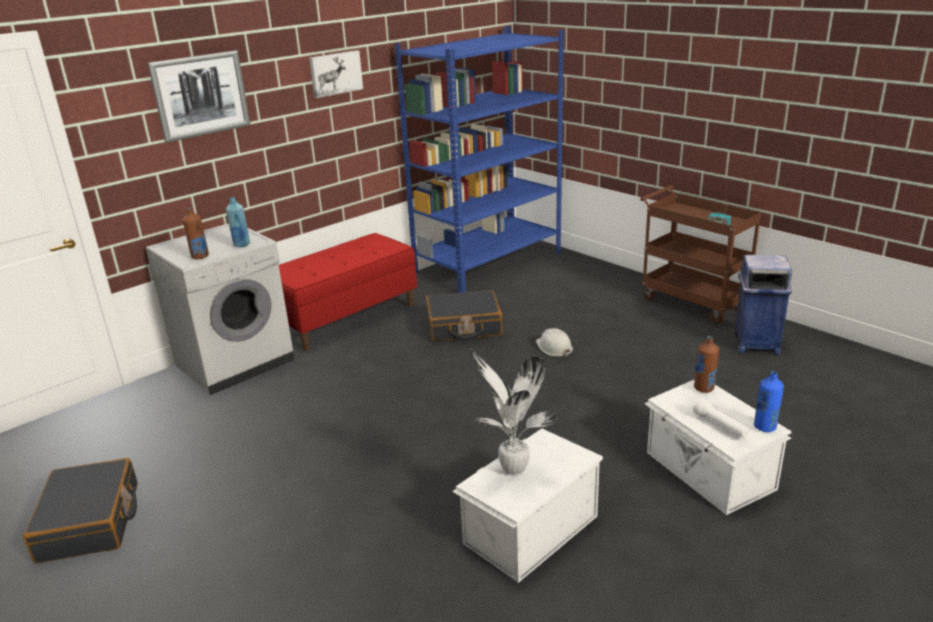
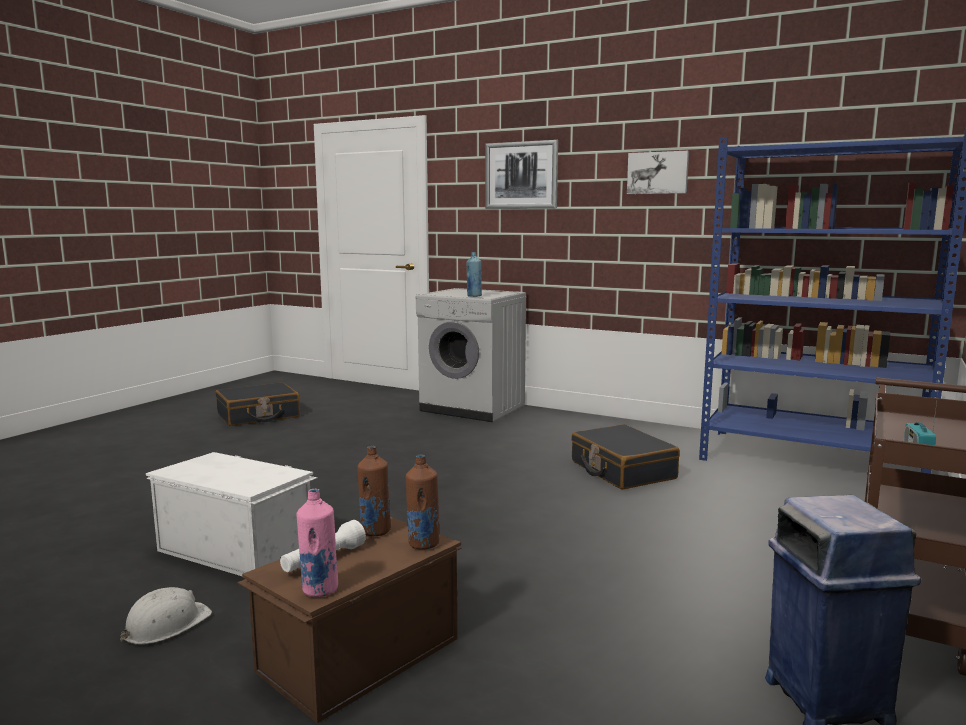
camera: 70 degrees right, 15 degrees down
brown bottle [183,208,209,259] -> brown bottle moved to [358,446,391,536]
red bench [279,233,417,351] -> none
potted plant [471,349,557,476] -> none
white hard hat [536,328,573,357] -> white hard hat moved to [120,587,212,644]
white storage box [644,379,792,515] -> brown storage box [237,517,462,723]
blue bottle [754,371,784,432] -> pink bottle [296,489,338,597]

